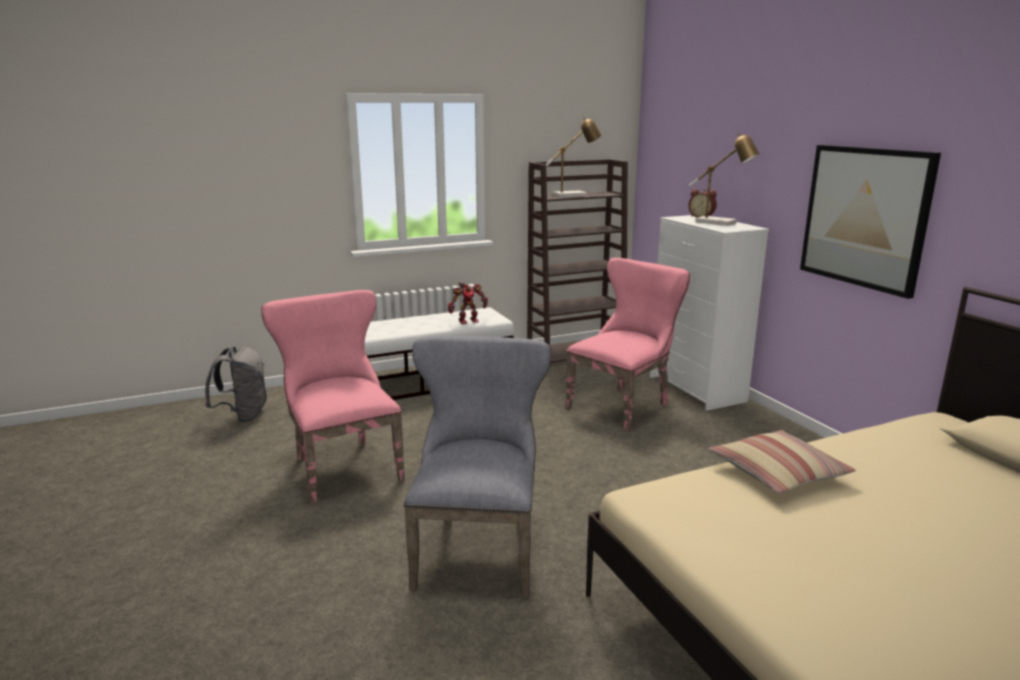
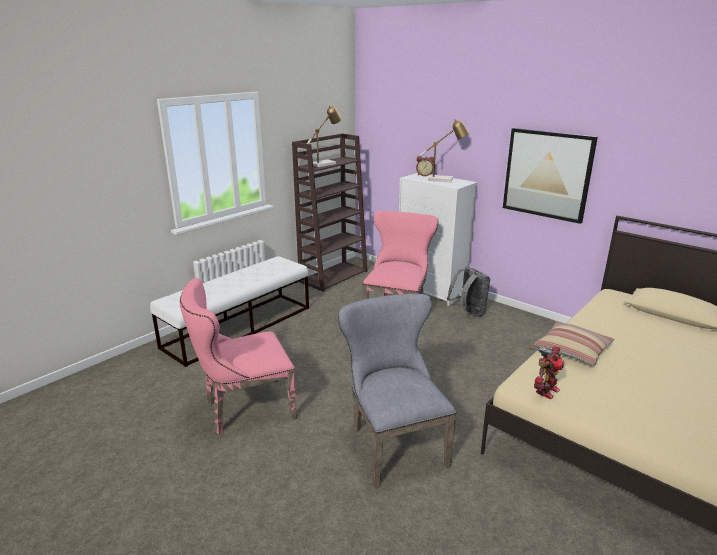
camera: 25 degrees left, 5 degrees up
grey backpack [205,346,267,422] -> grey backpack moved to [447,267,490,317]
pink chair [261,290,405,505] -> pink chair turned 60 degrees counterclockwise [180,278,297,435]
toy robot [448,282,488,324] -> toy robot moved to [529,346,564,400]

